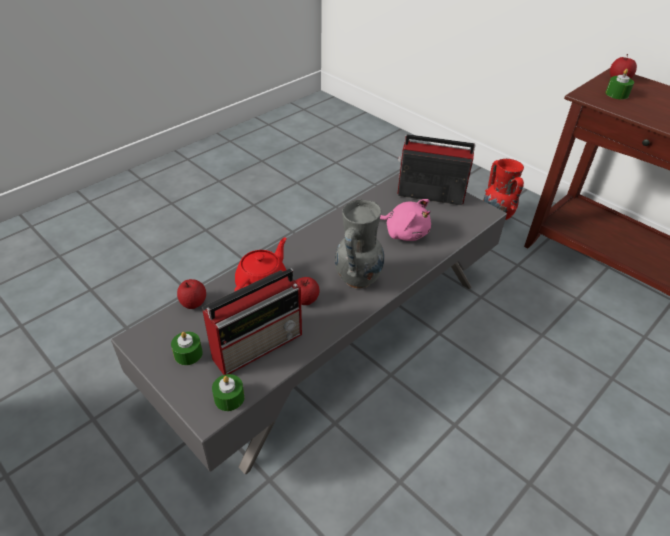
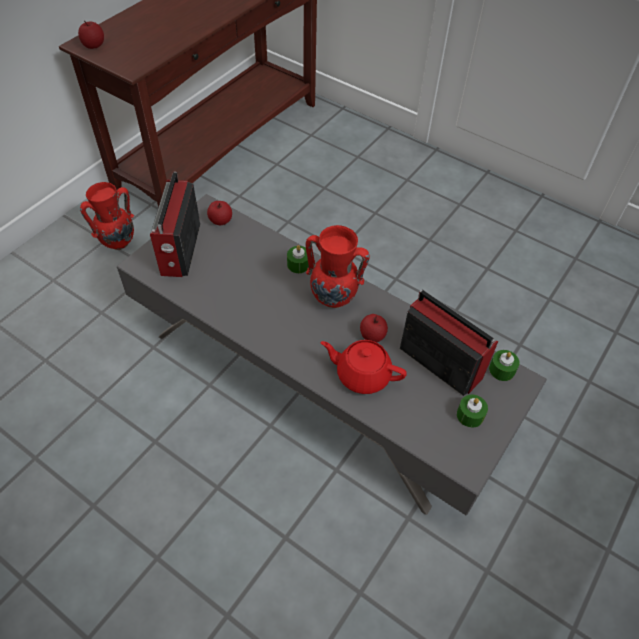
camera: 100 degrees left, 10 degrees up
apple [177,279,206,309] -> apple moved to [207,201,232,225]
grey vase [335,200,384,289] -> red vase [306,225,370,308]
pink plush toy [380,199,431,241] -> none
green candle [606,69,634,99] -> green candle moved to [287,245,309,273]

